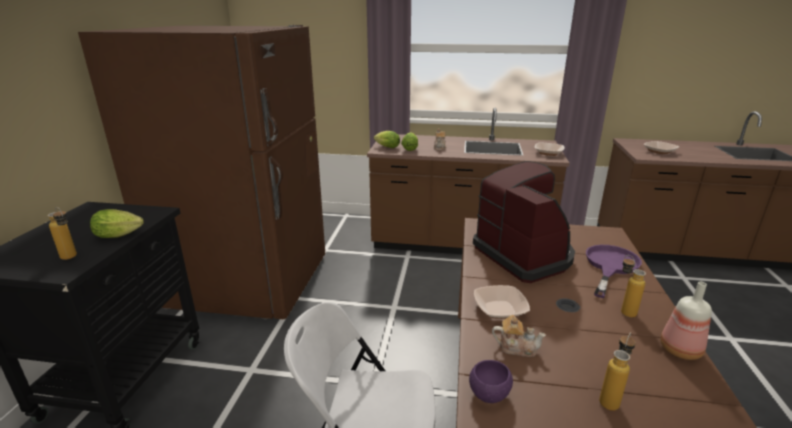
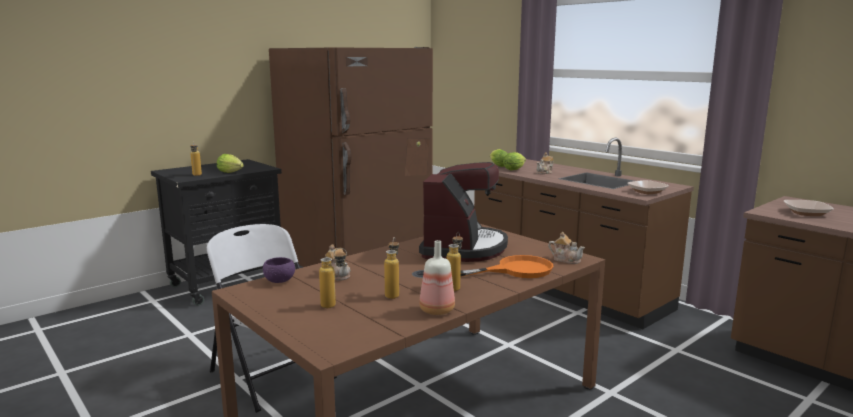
camera: 40 degrees right, 10 degrees down
bowl [474,285,530,319] -> none
purple frying pan [586,245,642,298] -> orange frying pan [460,255,553,278]
none -> bottle [384,237,399,299]
none -> teapot [548,232,585,264]

